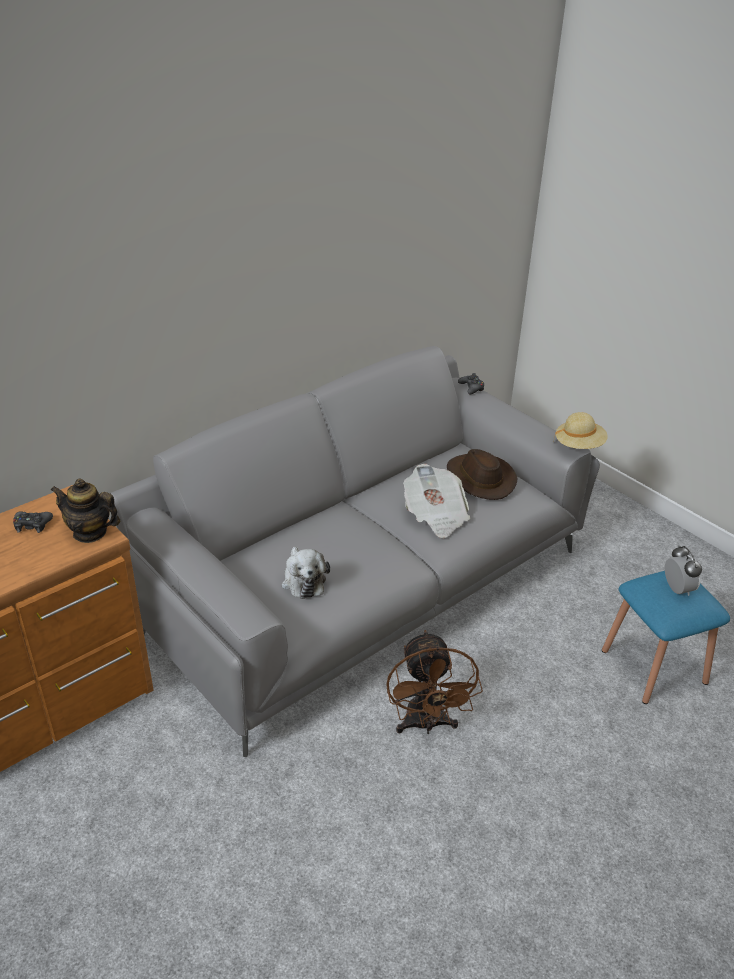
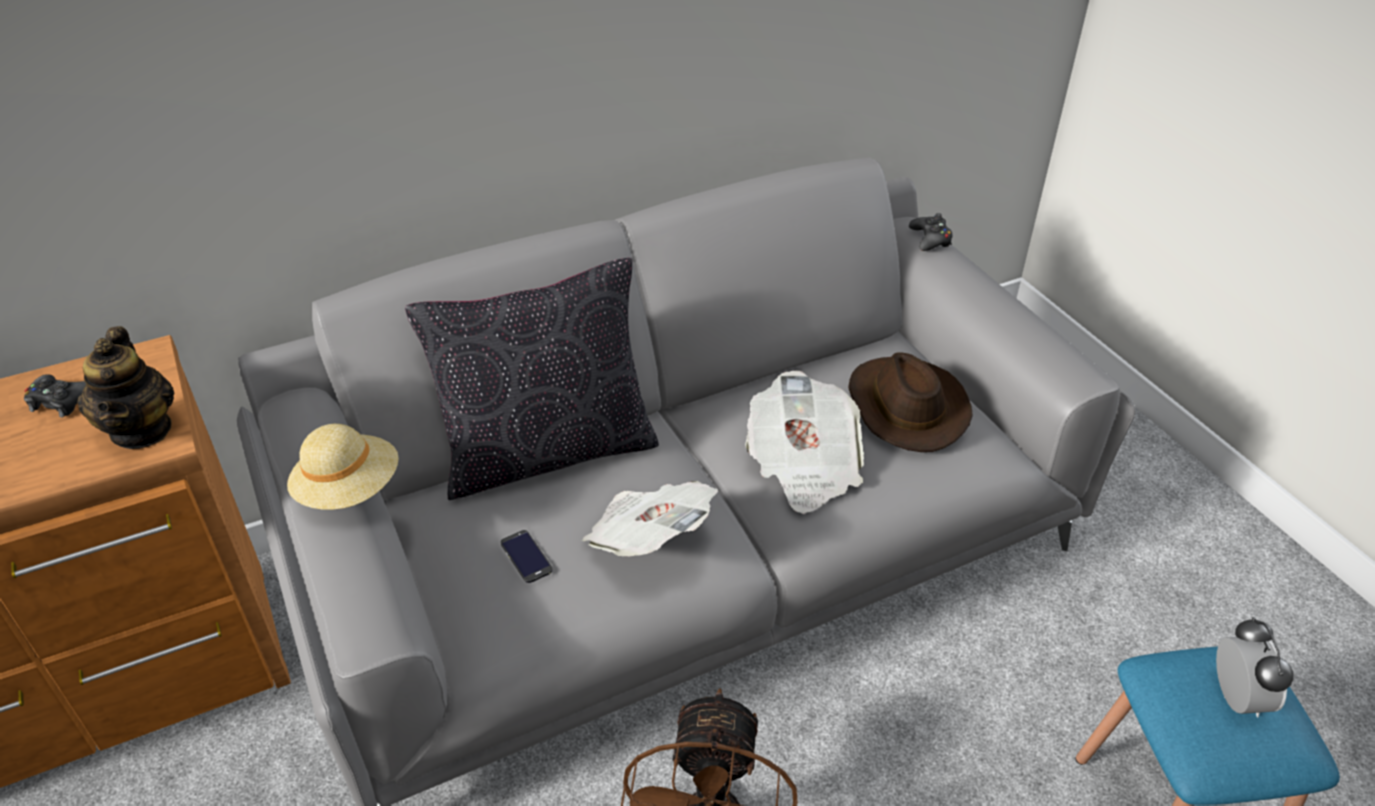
camera: 15 degrees right, 5 degrees up
teapot [51,479,120,543] -> teapot turned 135 degrees counterclockwise [77,326,174,449]
plush toy [282,546,330,599] -> phone [501,530,553,583]
beige hat [553,412,608,449] -> beige hat moved to [287,424,399,510]
none -> black pillow [405,258,659,500]
none -> newspaper [582,481,718,557]

